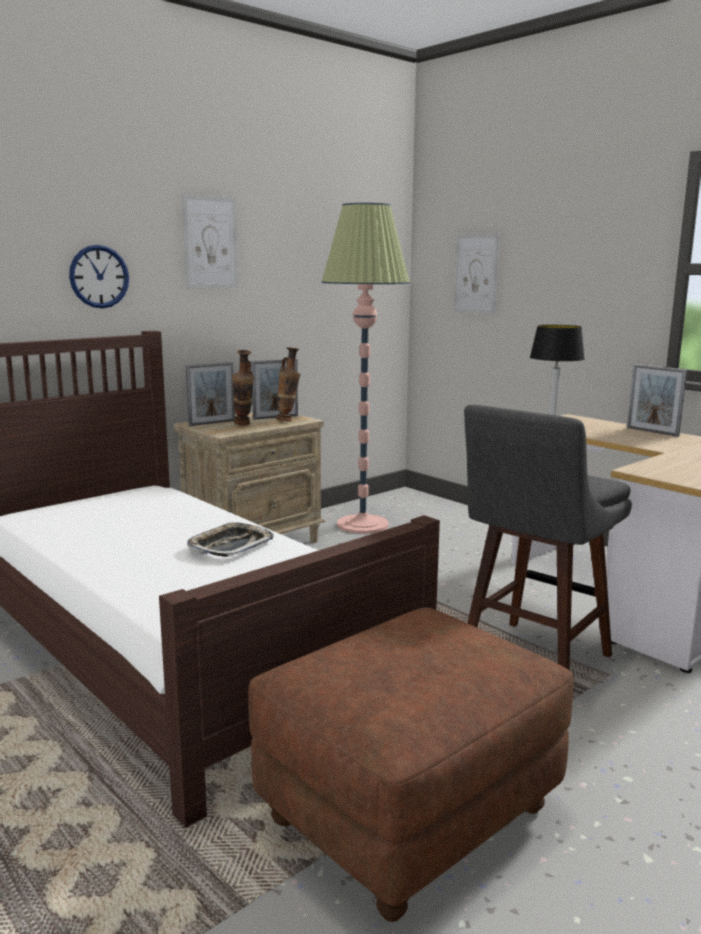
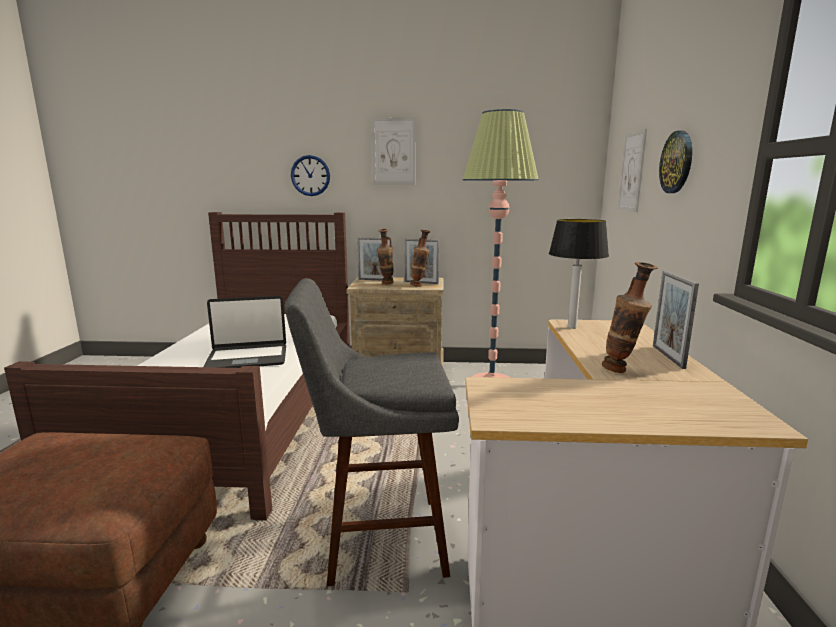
camera: 45 degrees right, 0 degrees up
tray [187,522,274,557] -> laptop [203,296,286,368]
none -> vase [602,262,658,373]
none -> wall clock [659,131,692,193]

